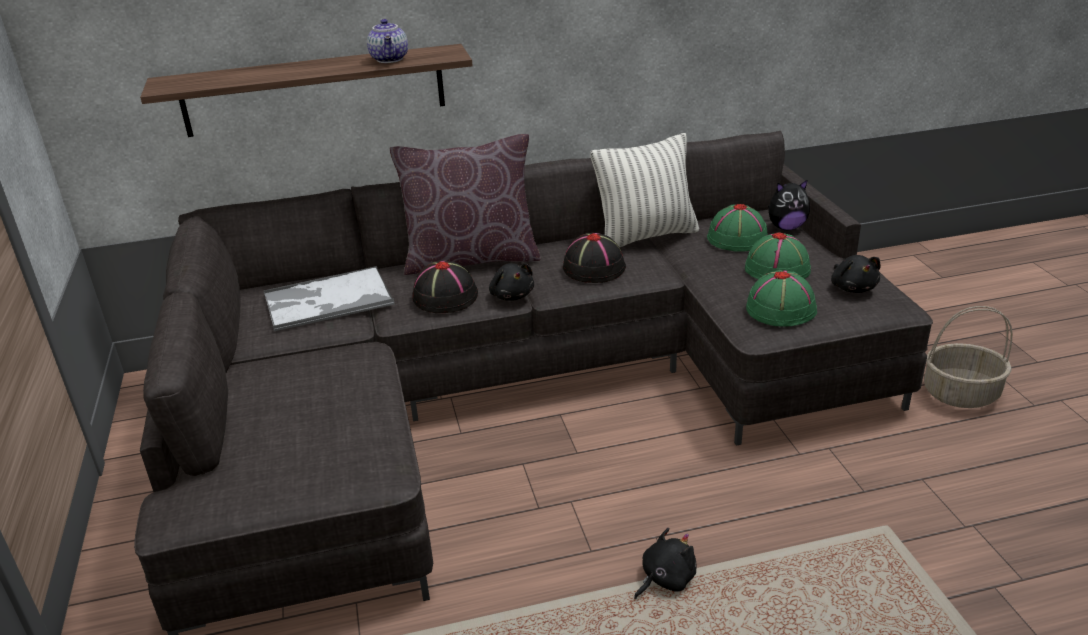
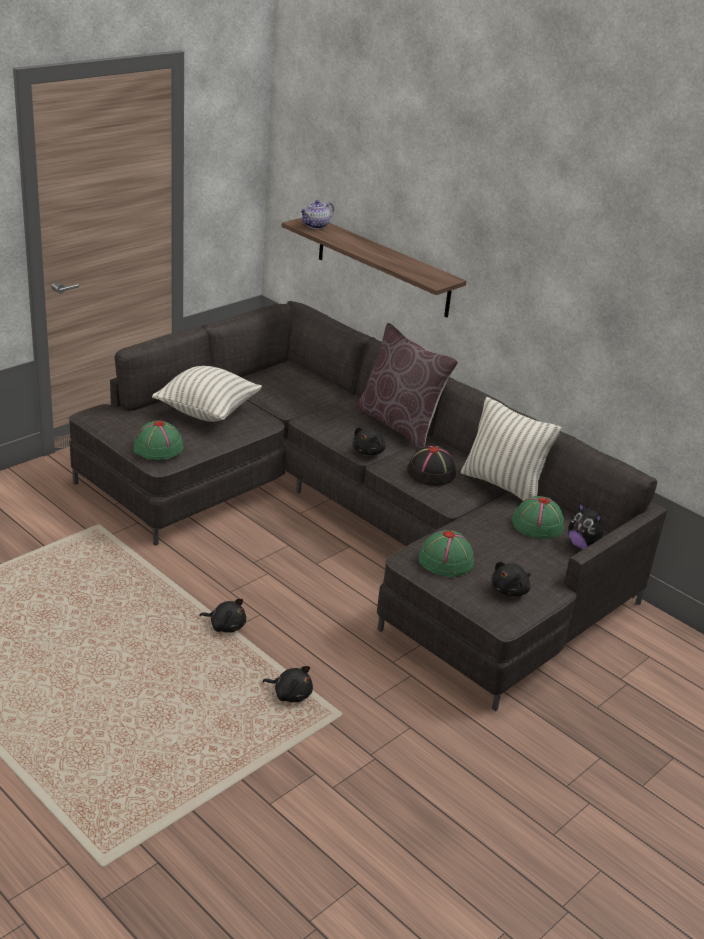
camera: 55 degrees right, 0 degrees up
tray [264,266,395,331] -> none
teapot [367,19,408,63] -> teapot moved to [300,200,334,229]
black hat [413,261,478,313] -> none
green hat [745,232,811,279] -> green hat moved to [133,420,183,460]
basket [924,306,1013,408] -> none
none -> pillow [152,366,262,422]
none -> black plush toy [263,666,313,702]

